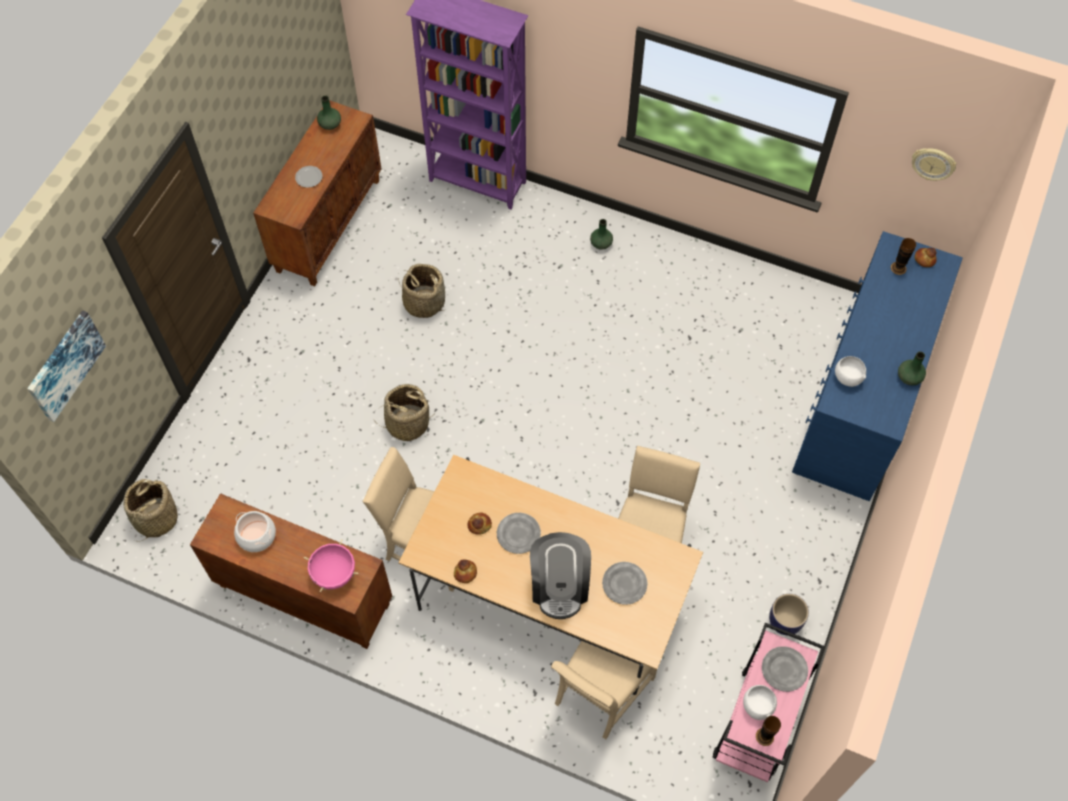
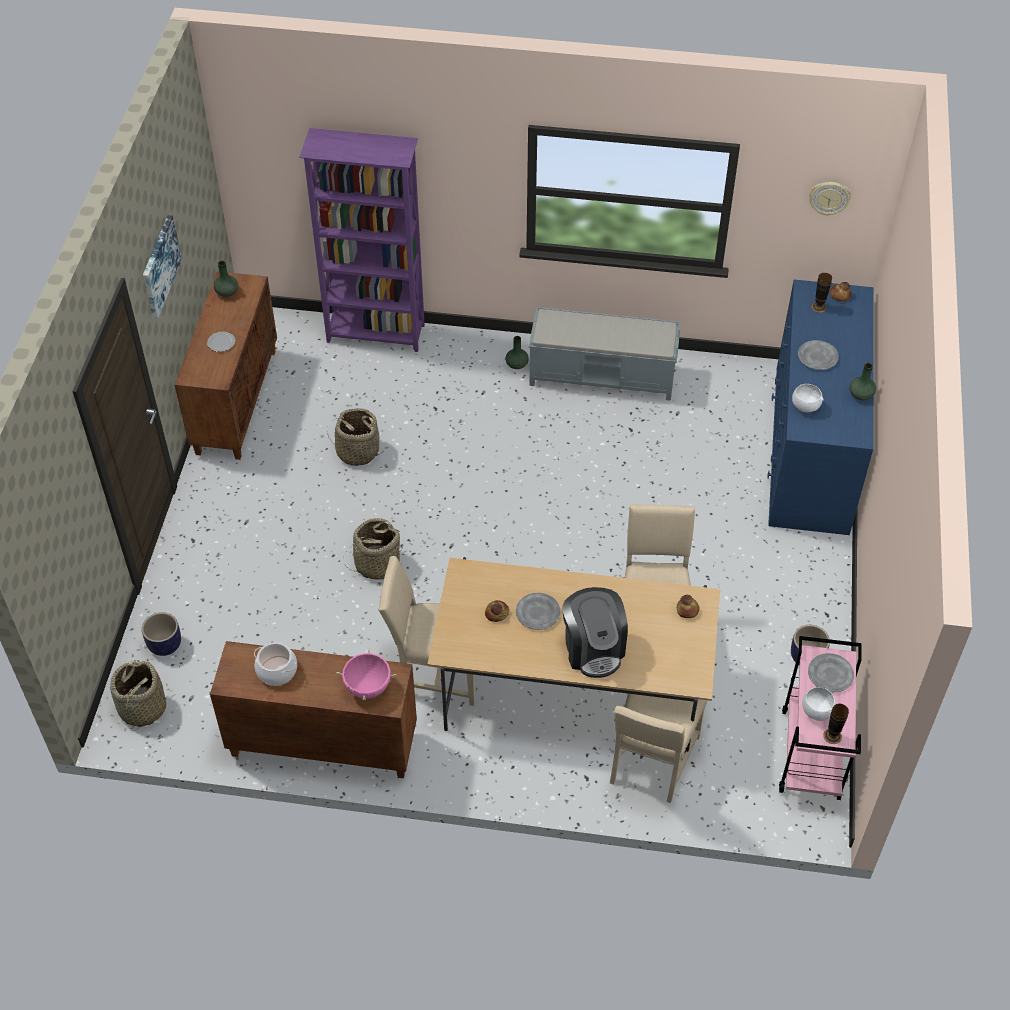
camera: 15 degrees left, 10 degrees down
picture [27,310,106,422] -> picture moved to [143,215,182,319]
bread [454,559,477,583] -> bread moved to [677,595,700,618]
grey plate [602,562,647,605] -> grey plate moved to [798,340,839,370]
none -> planter [142,612,181,656]
none -> grey bench [529,307,681,401]

